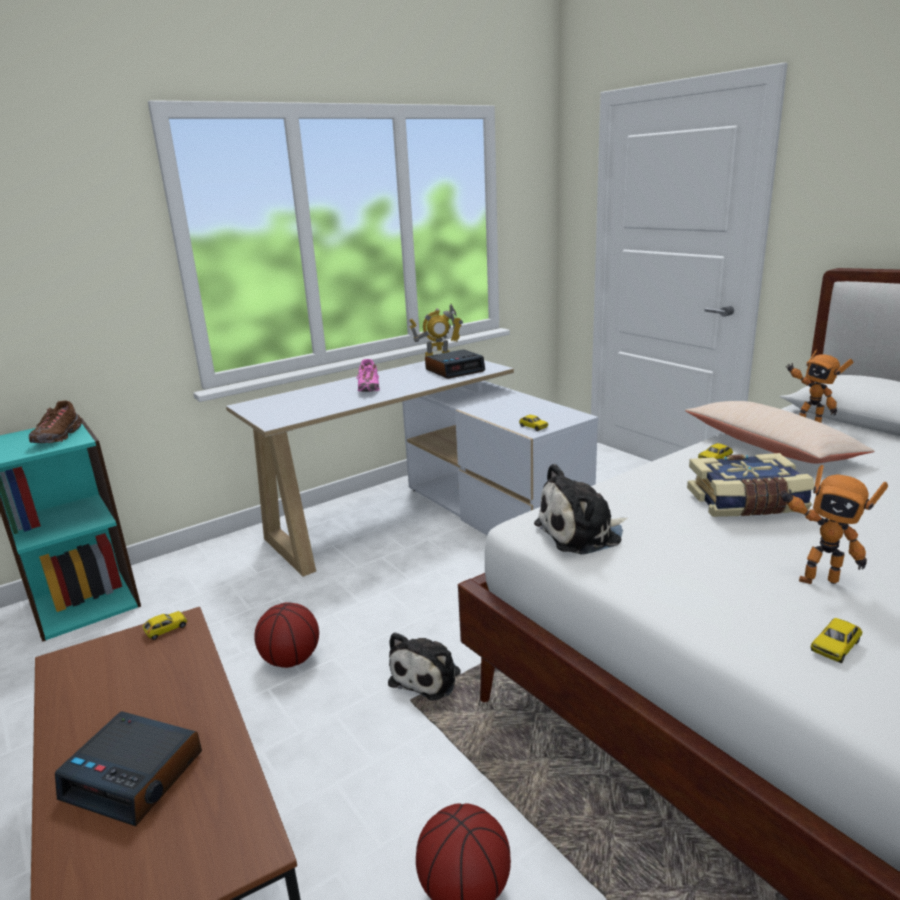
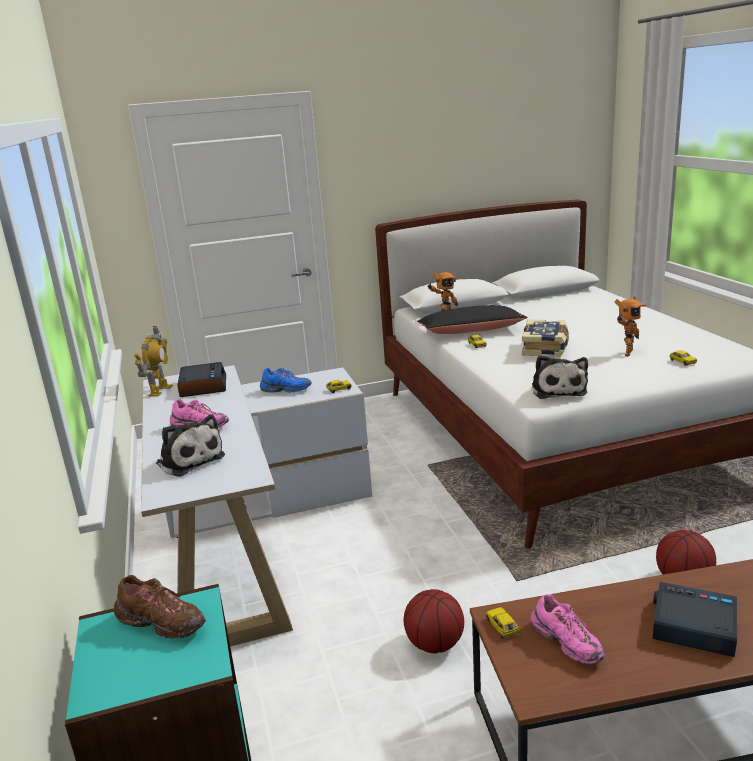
camera: 70 degrees left, 0 degrees up
alarm clock [55,711,202,826] -> alarm clock turned 105 degrees counterclockwise [653,582,737,657]
plush toy [388,632,461,700] -> plush toy moved to [156,414,225,477]
beige pillow [685,401,874,464] -> black pillow [417,305,528,334]
none -> blue shoe [260,368,312,393]
none -> pink shoe [531,594,605,664]

